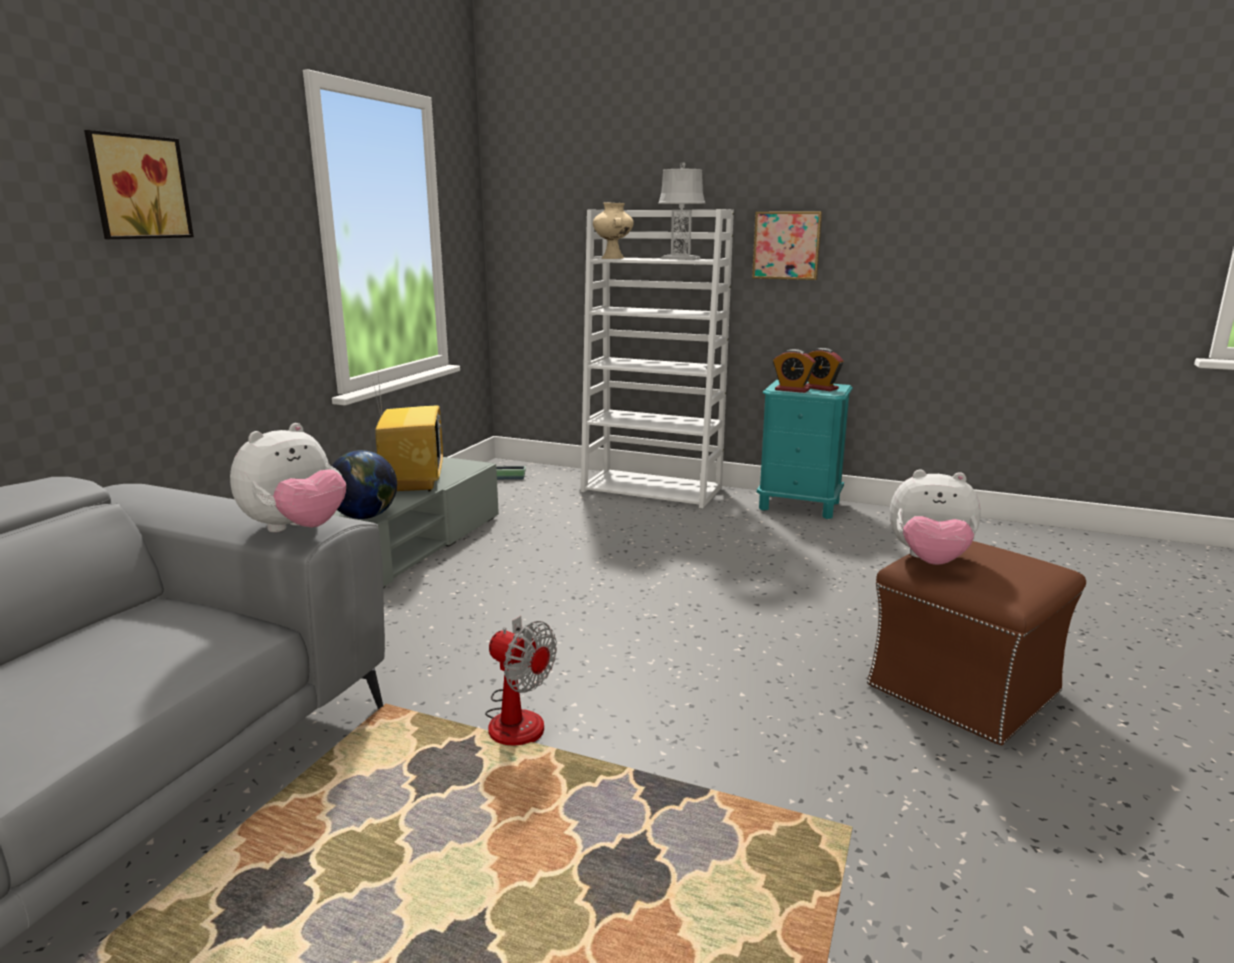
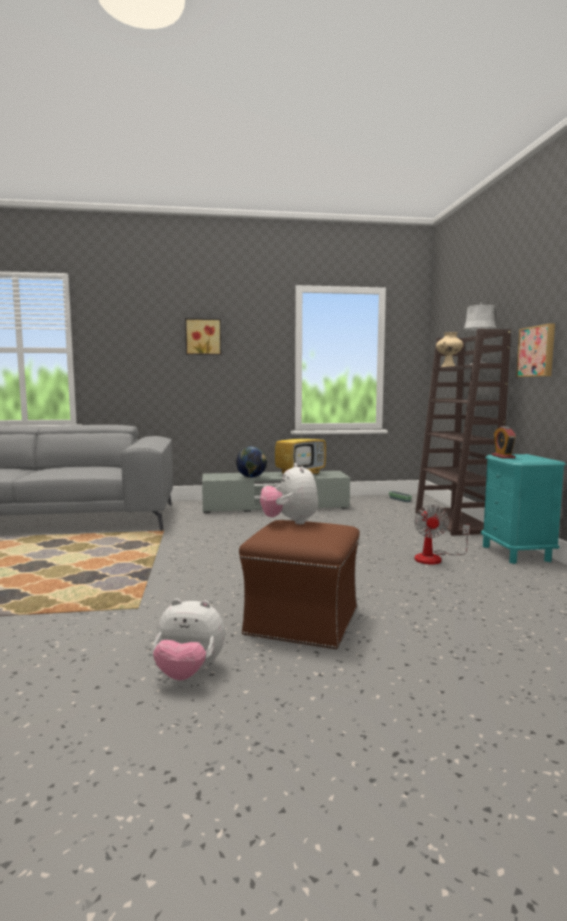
camera: 60 degrees right, 10 degrees down
plush toy [230,423,346,532] -> plush toy moved to [153,599,225,680]
fan [485,616,557,745] -> fan moved to [414,505,470,564]
white bookcase [581,209,734,508] -> brown bookcase [415,329,511,535]
alarm clock [805,348,843,391] -> none

